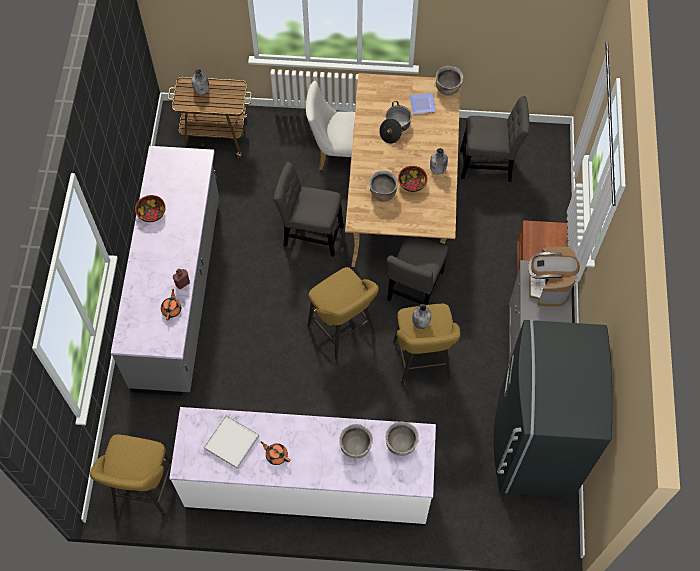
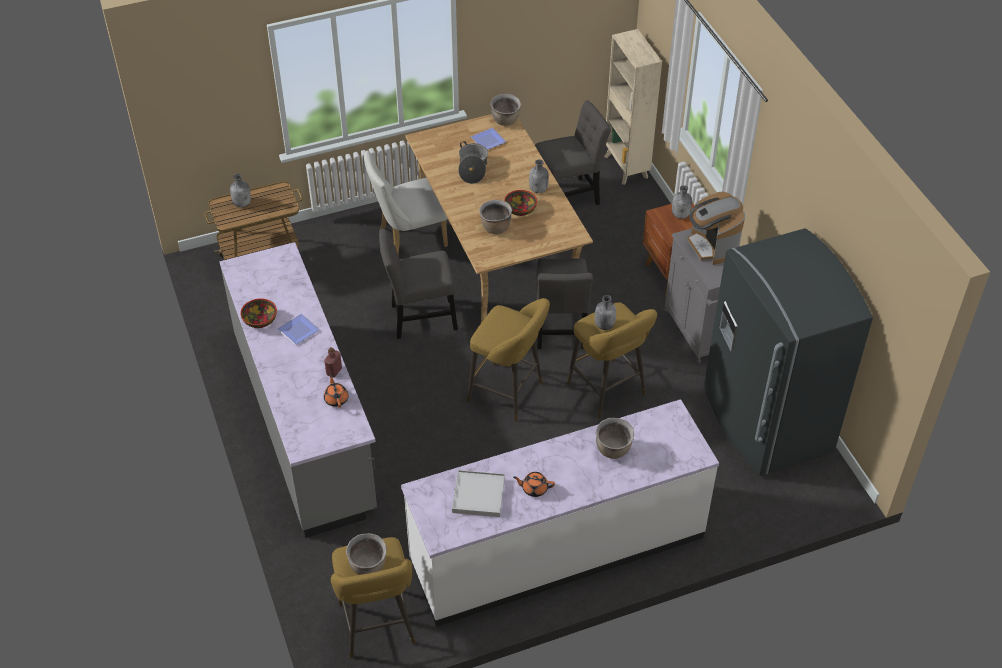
camera: 25 degrees left, 15 degrees down
brown cooking pot [386,421,419,456] -> brown cooking pot moved to [346,533,387,575]
none -> plate [278,314,320,345]
none -> beige bookcase [604,29,662,185]
none -> grey bottle [672,185,692,219]

